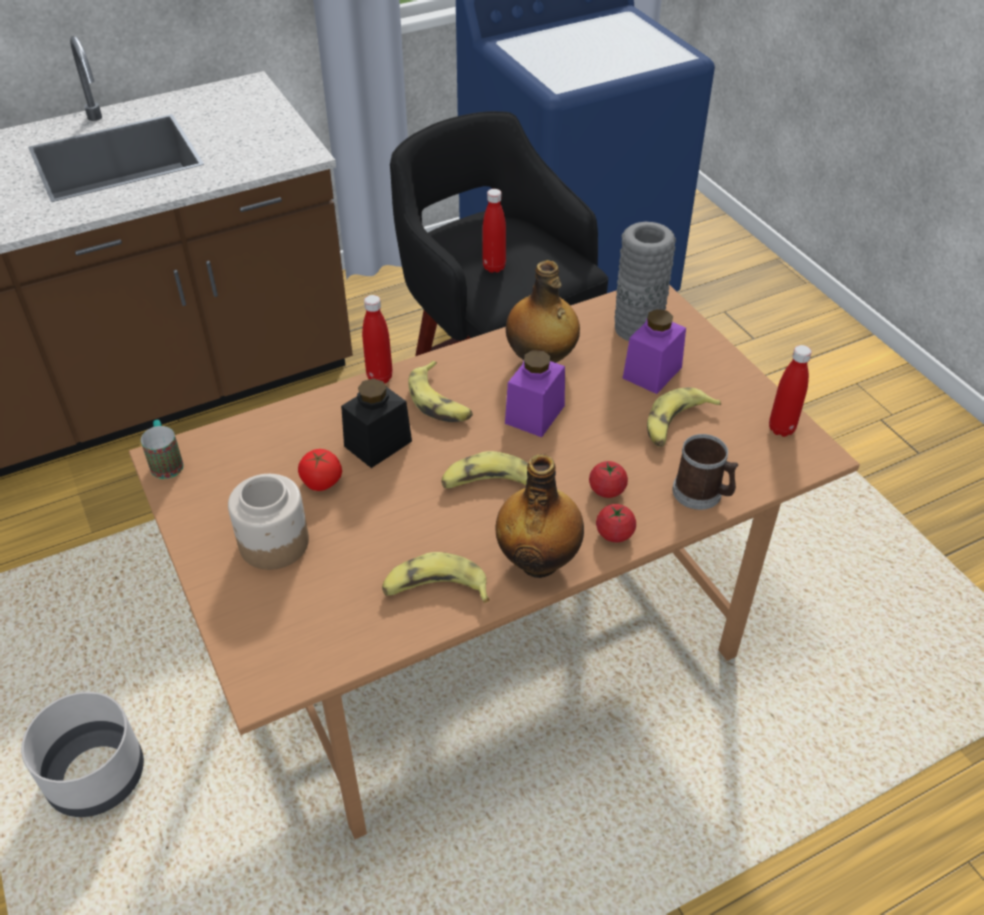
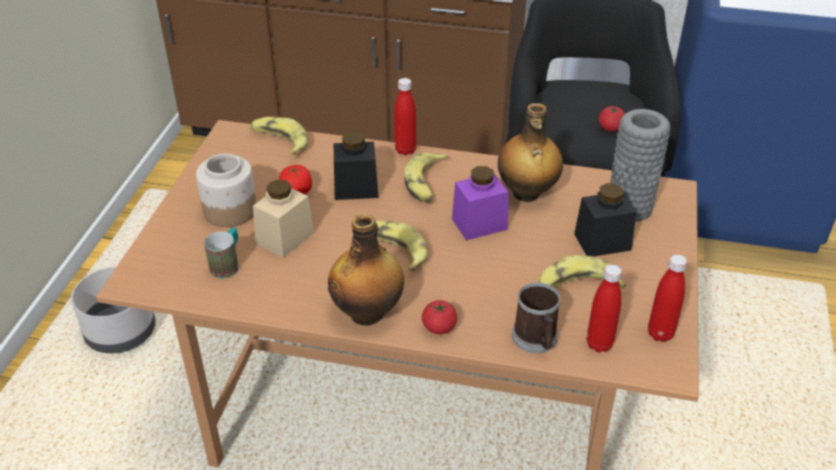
camera: 40 degrees right, 5 degrees down
mug [141,420,184,479] -> mug moved to [204,227,239,279]
banana [382,552,489,603] -> banana moved to [251,117,308,155]
red bottle [483,189,506,273] -> red bottle moved to [587,264,622,352]
tomato [589,461,628,498] -> tomato moved to [599,106,625,132]
purple jar [623,309,686,394] -> black jar [574,183,637,257]
none -> beige jar [253,179,314,258]

